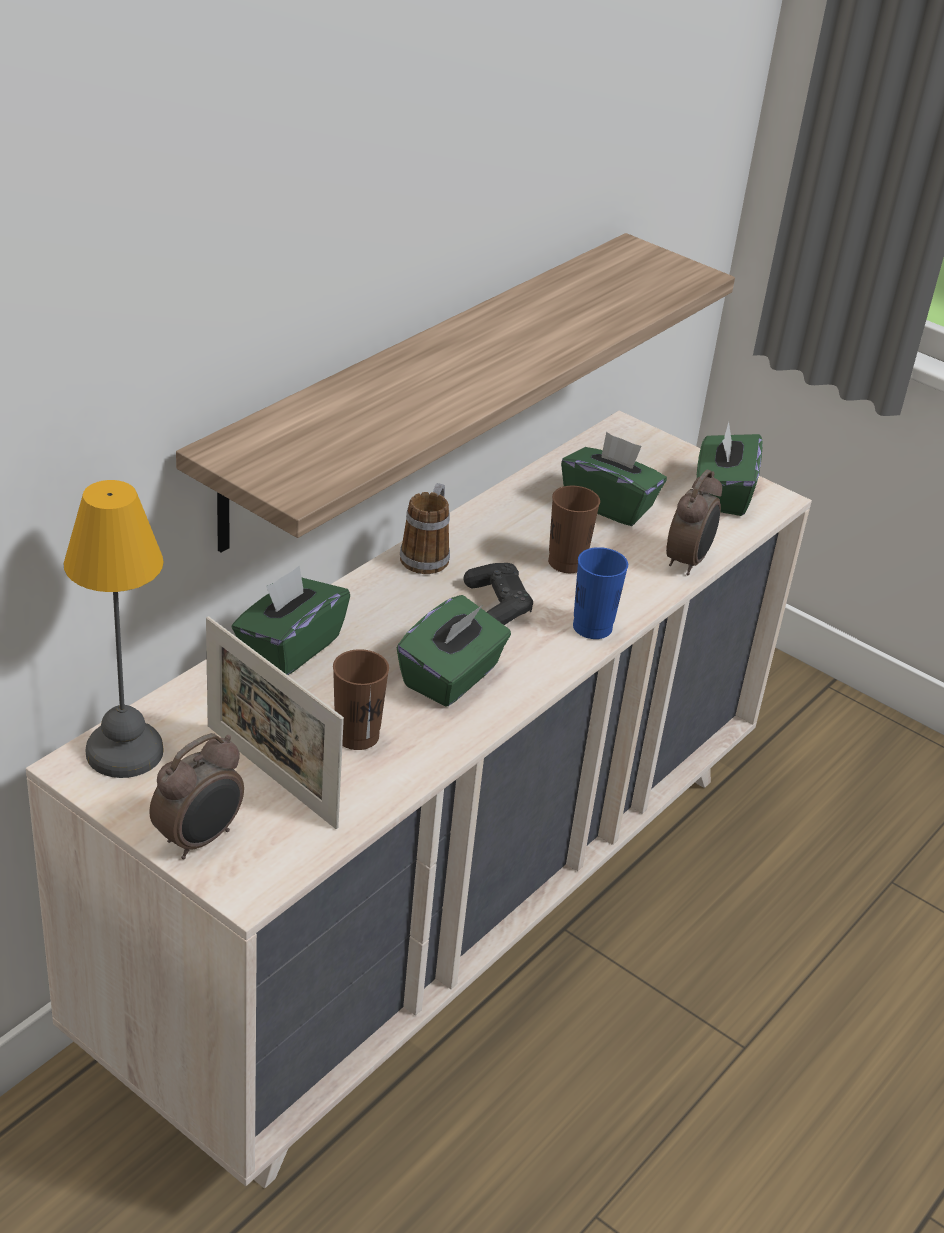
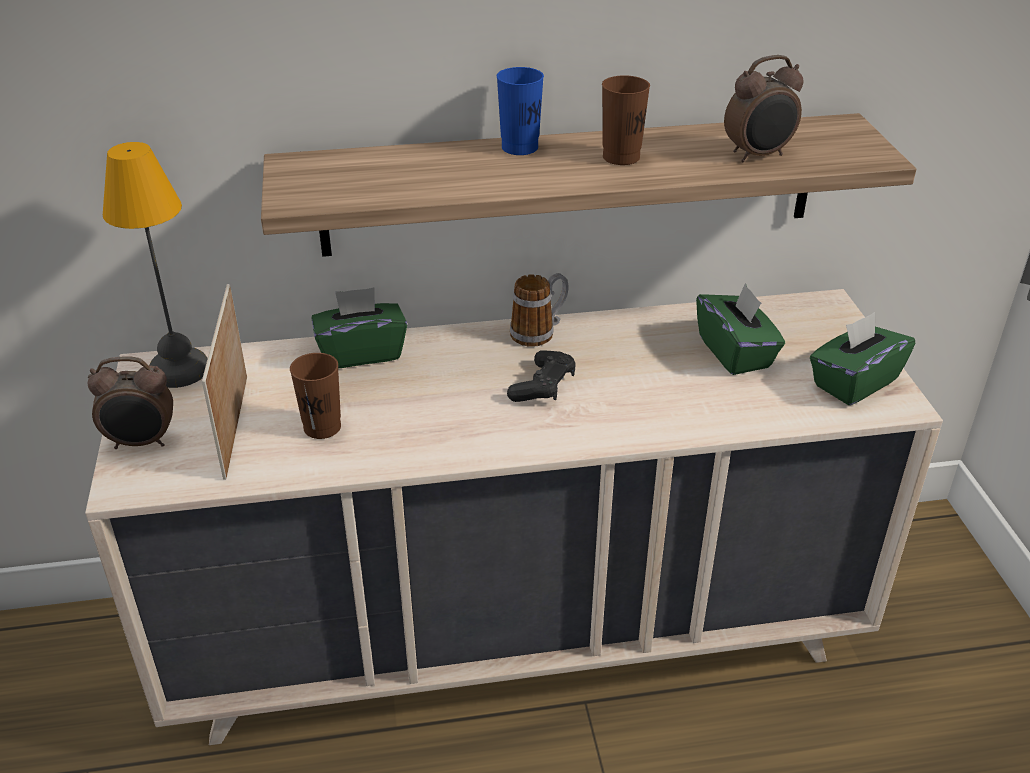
camera: 45 degrees right, 0 degrees up
green tissue box [397,595,511,707] -> none
brown cup [548,486,600,573] -> brown cup moved to [602,75,650,165]
blue cup [573,547,628,639] -> blue cup moved to [497,67,544,155]
alarm clock [666,469,722,575] -> alarm clock moved to [724,55,804,162]

